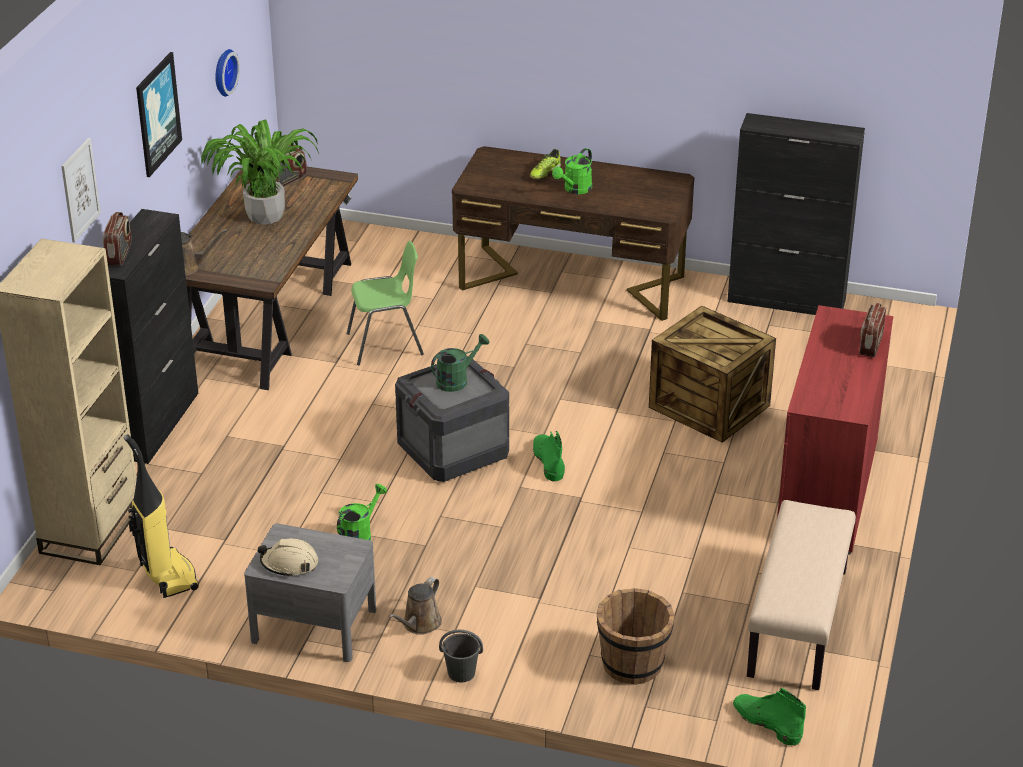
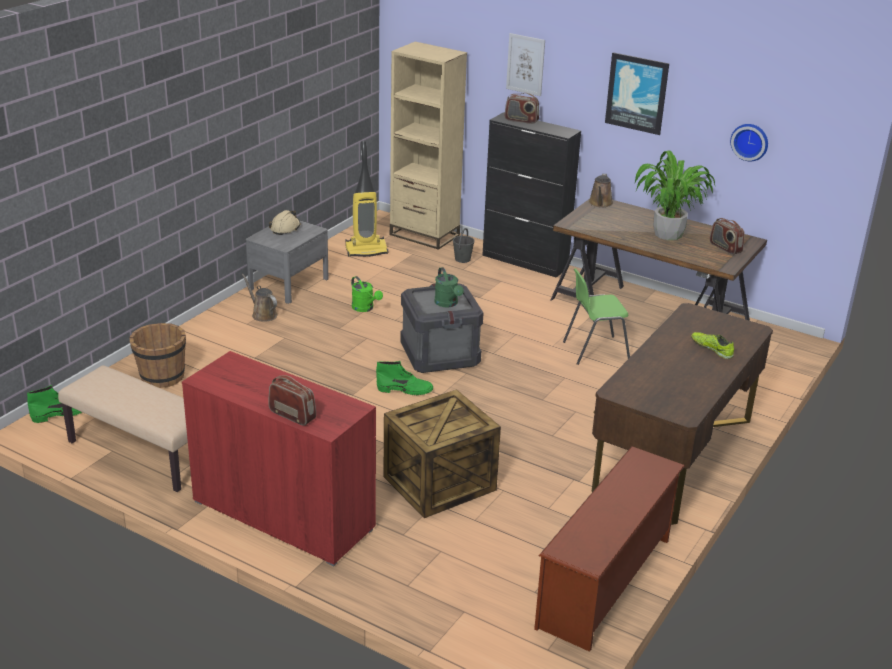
camera: 105 degrees right, 5 degrees down
green chair [347,241,424,365] -> green chair turned 75 degrees clockwise [563,268,630,365]
grey bucket [439,630,483,683] -> grey bucket moved to [453,228,475,263]
green watering can [552,148,592,194] -> none
black cabinet [728,113,865,315] -> brown shoe rack [534,446,685,652]

